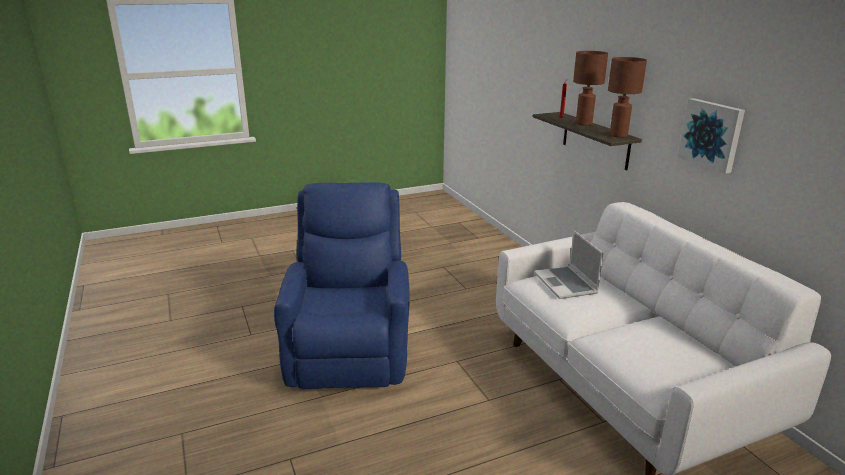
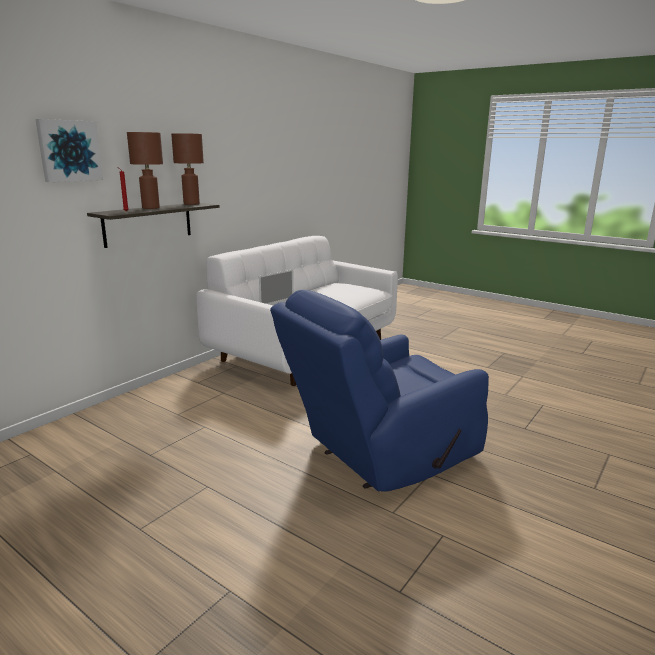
camera: 120 degrees left, 5 degrees down
picture [678,98,745,174] -> picture moved to [35,119,103,182]

